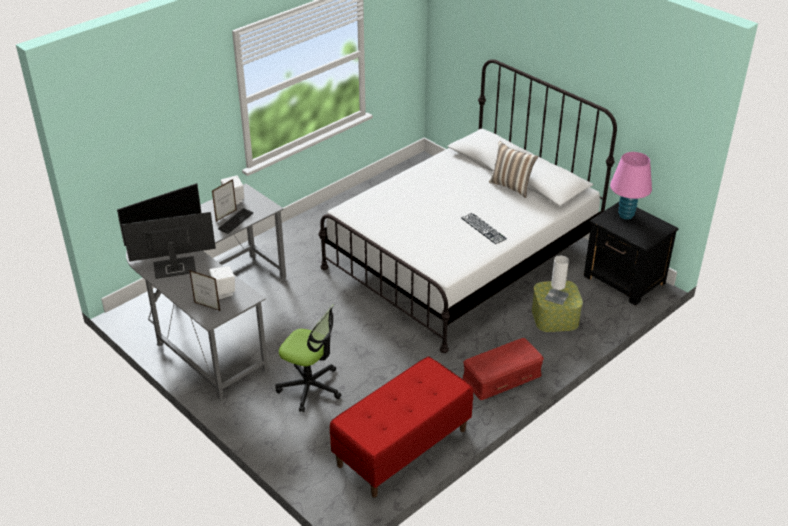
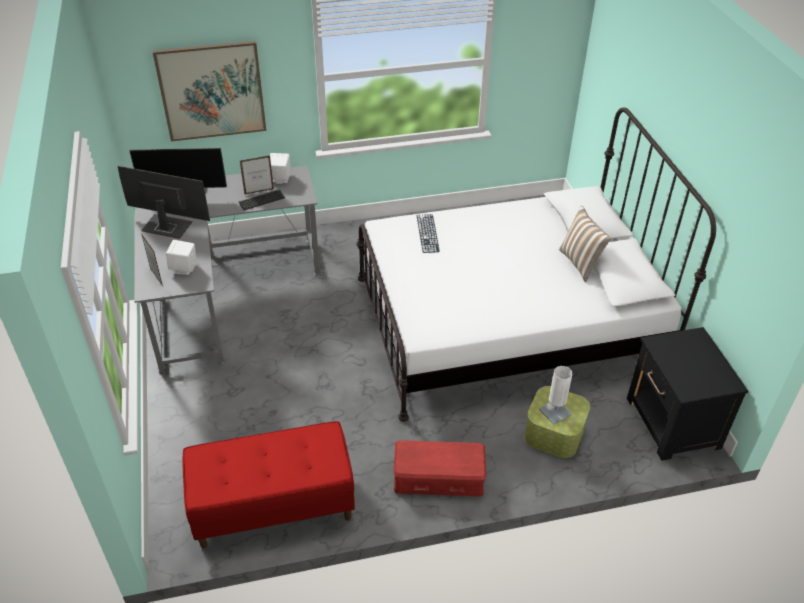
camera: 30 degrees right, 5 degrees up
office chair [275,304,341,412] -> none
keyboard [461,213,507,244] -> keyboard moved to [417,214,440,253]
pink table lamp [610,152,652,220] -> none
none -> picture [153,41,266,141]

